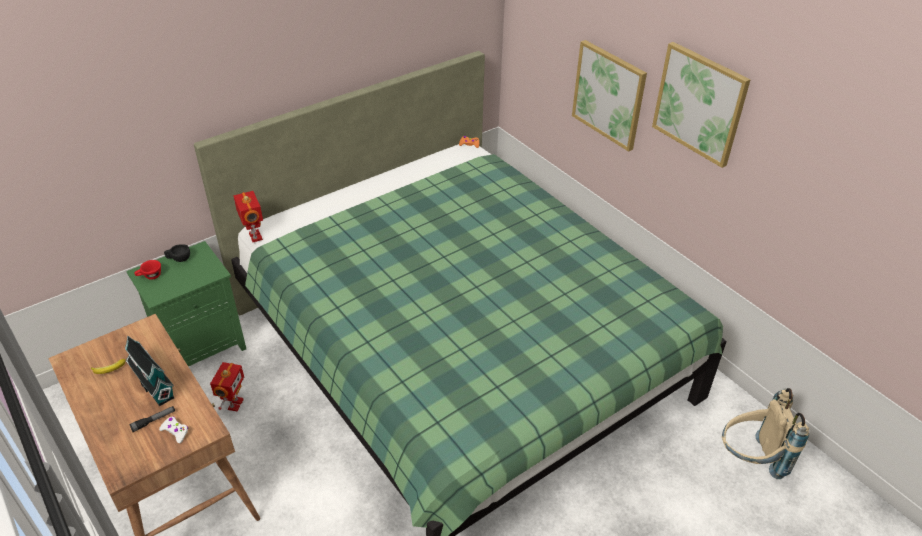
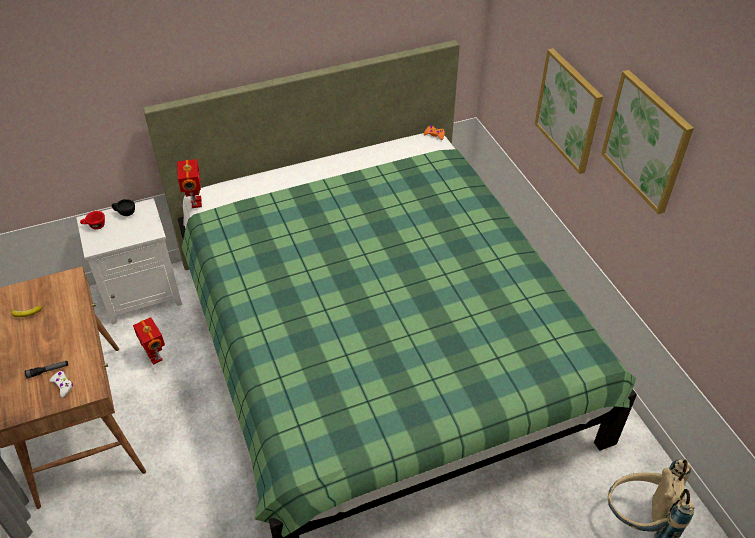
camera: 15 degrees right, 5 degrees up
toy house [125,335,174,406] -> none
green nightstand [126,241,246,366] -> white nightstand [76,198,182,325]
toy robot [210,362,244,411] -> toy robot turned 120 degrees clockwise [133,317,165,365]

